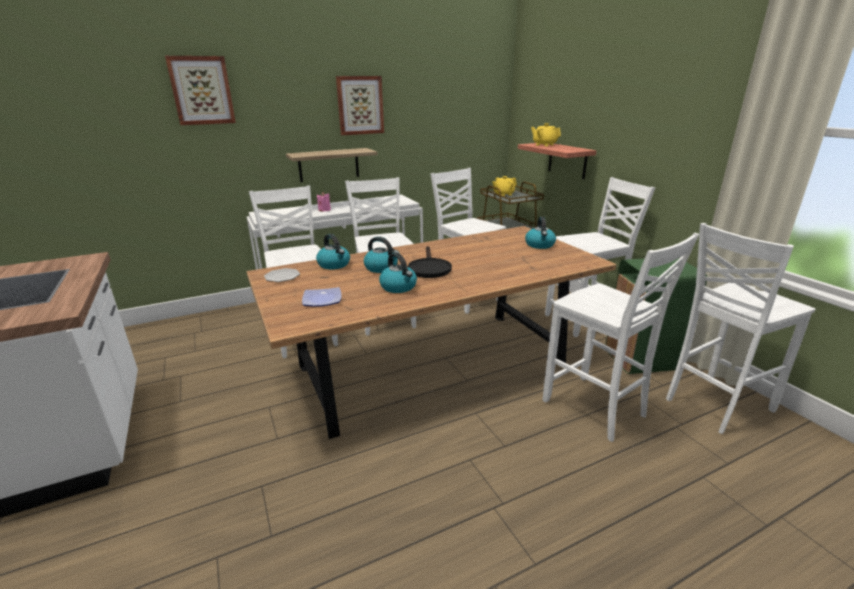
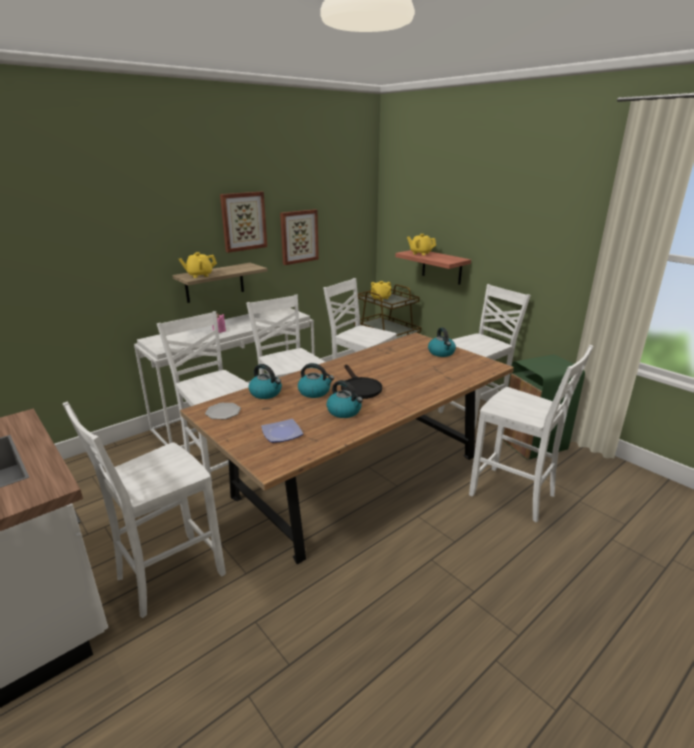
camera: 15 degrees left, 0 degrees up
picture [165,56,236,125] -> picture moved to [280,209,319,265]
white chair [666,223,815,434] -> white chair moved to [63,402,226,618]
none -> yellow teapot [179,252,217,278]

